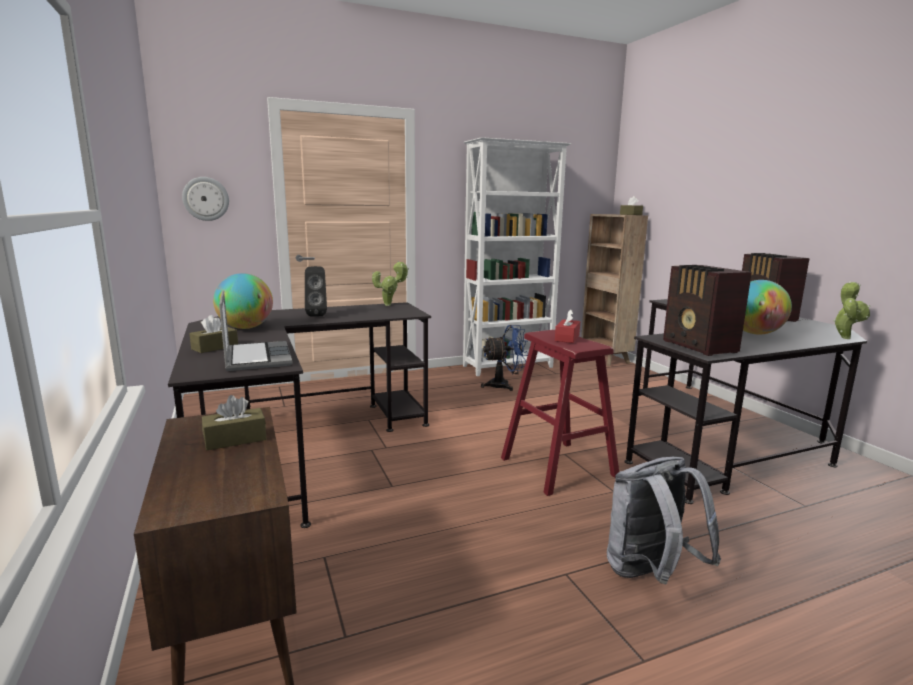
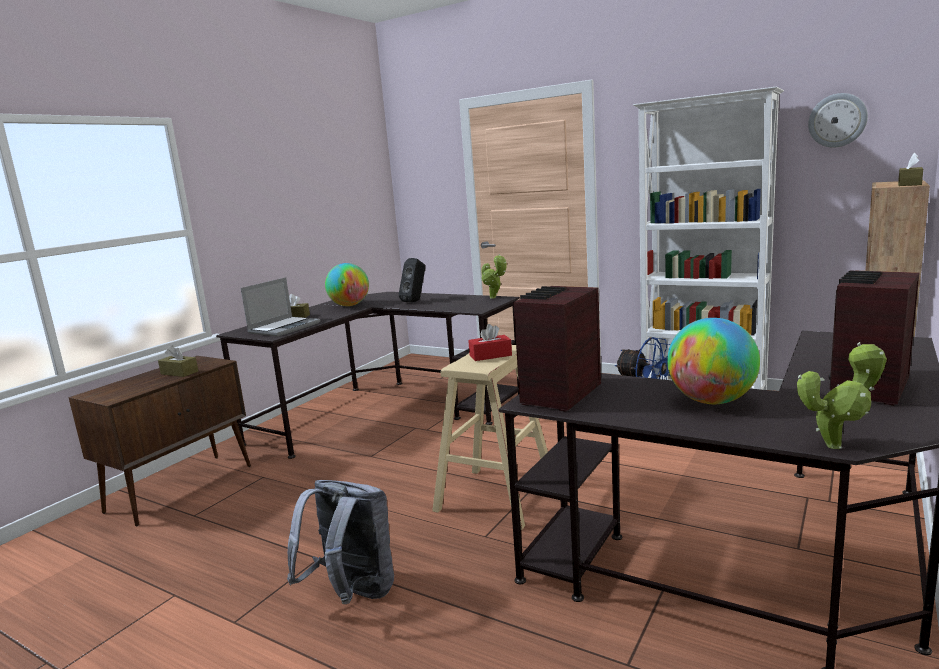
camera: 55 degrees right, 0 degrees up
wall clock [182,177,229,221] -> wall clock moved to [808,93,868,148]
red stool [501,330,619,496] -> beige stool [432,345,548,530]

